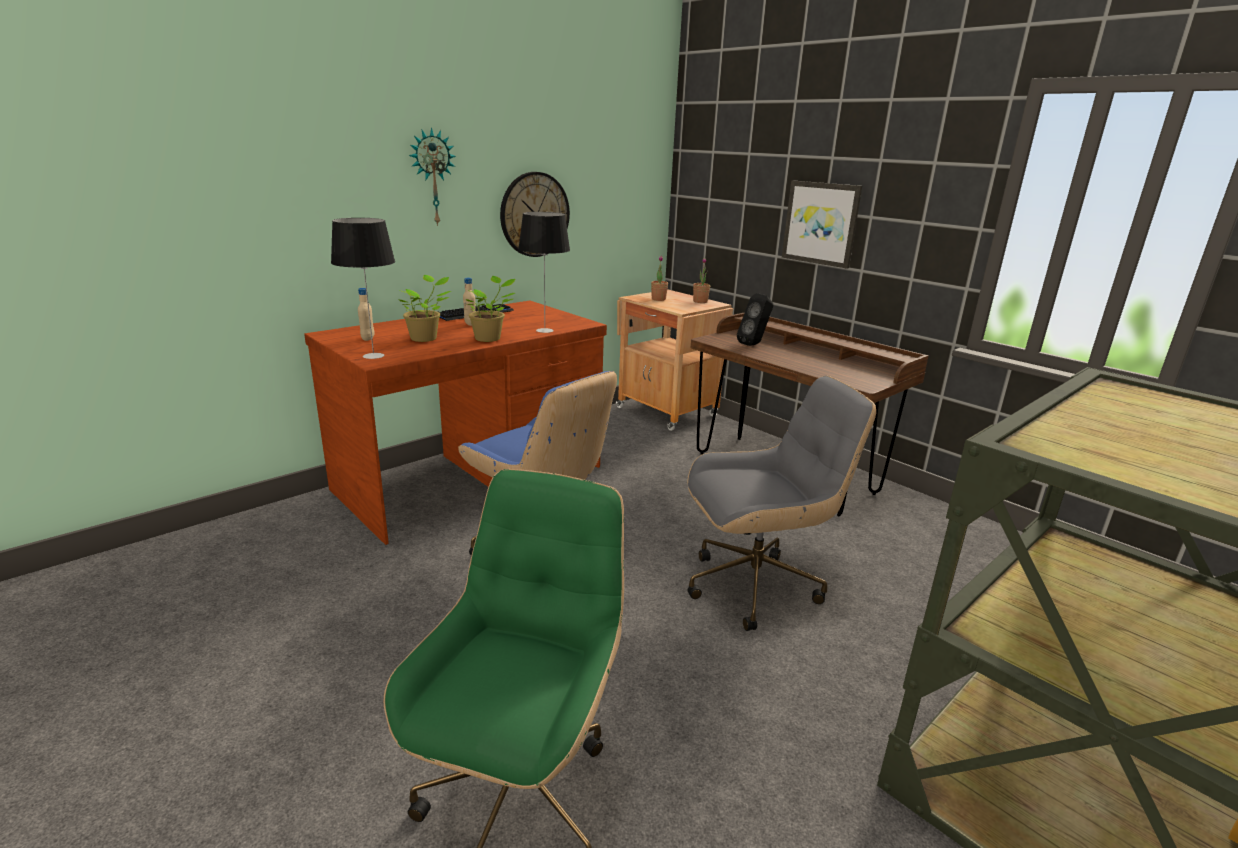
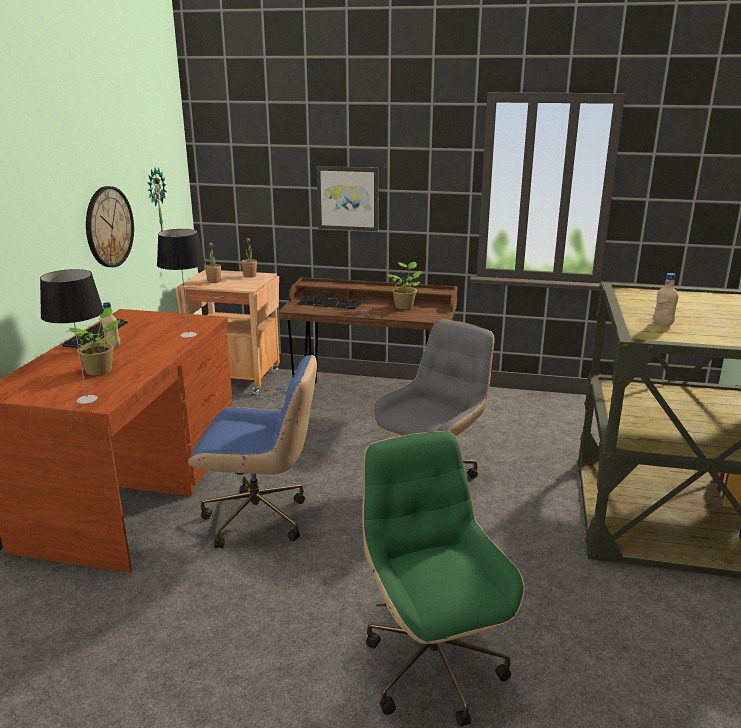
camera: 35 degrees left, 0 degrees up
beige bottle [358,288,375,341] -> beige bottle moved to [653,273,679,326]
wall clock [409,127,456,226] -> wall clock moved to [147,168,167,231]
potted plant [465,276,515,342] -> potted plant moved to [387,262,422,310]
black speaker [737,293,773,346] -> keyboard [297,296,362,309]

